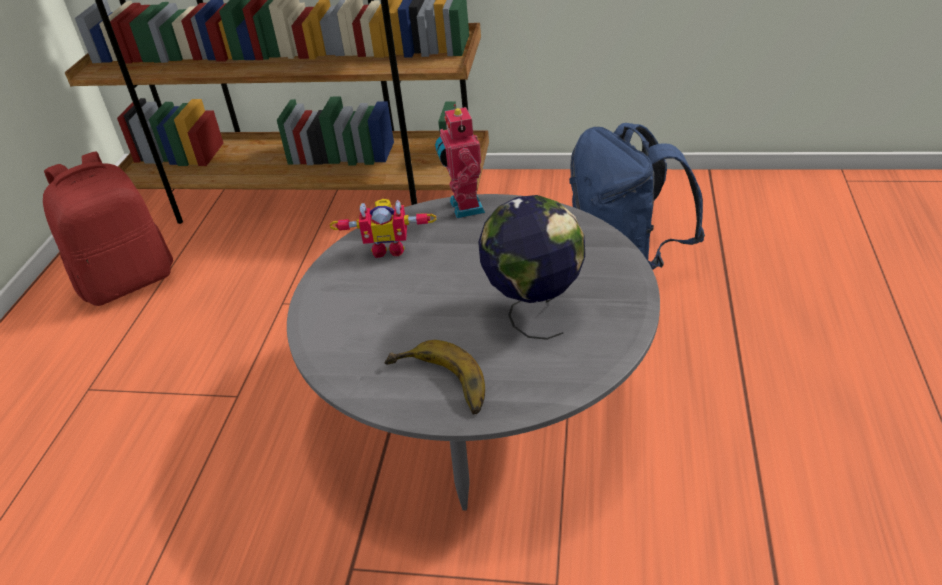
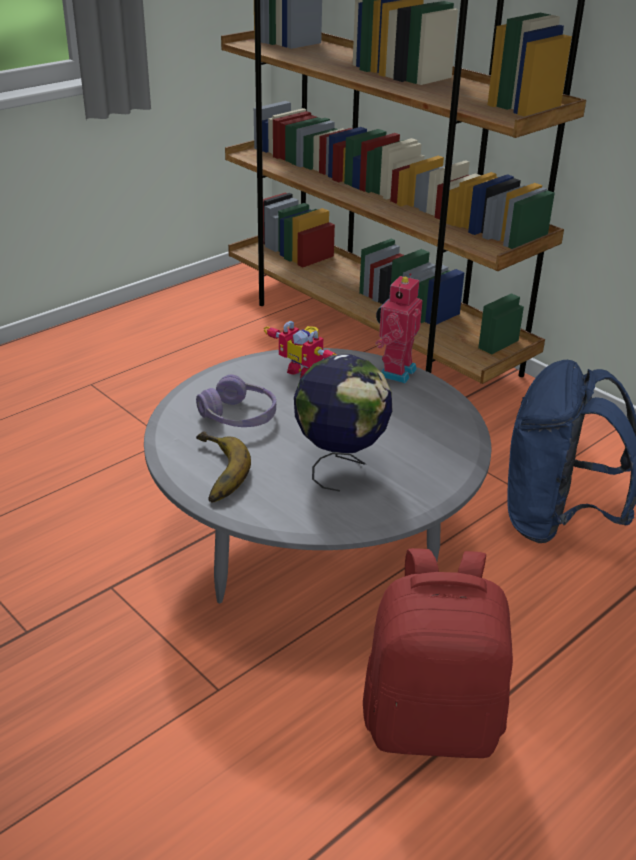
camera: 35 degrees right, 5 degrees down
red backpack [43,151,173,306] -> red backpack moved to [363,548,513,758]
none -> purple headphones [196,374,276,427]

